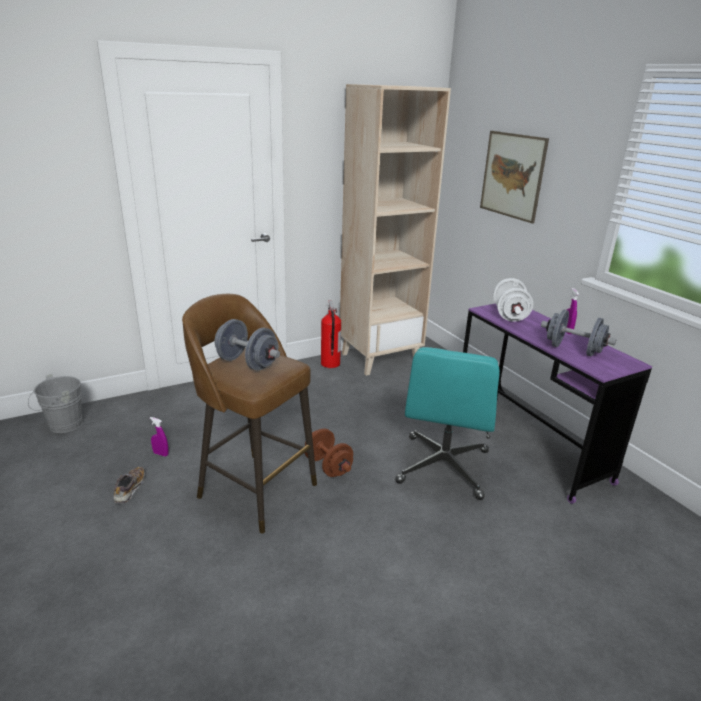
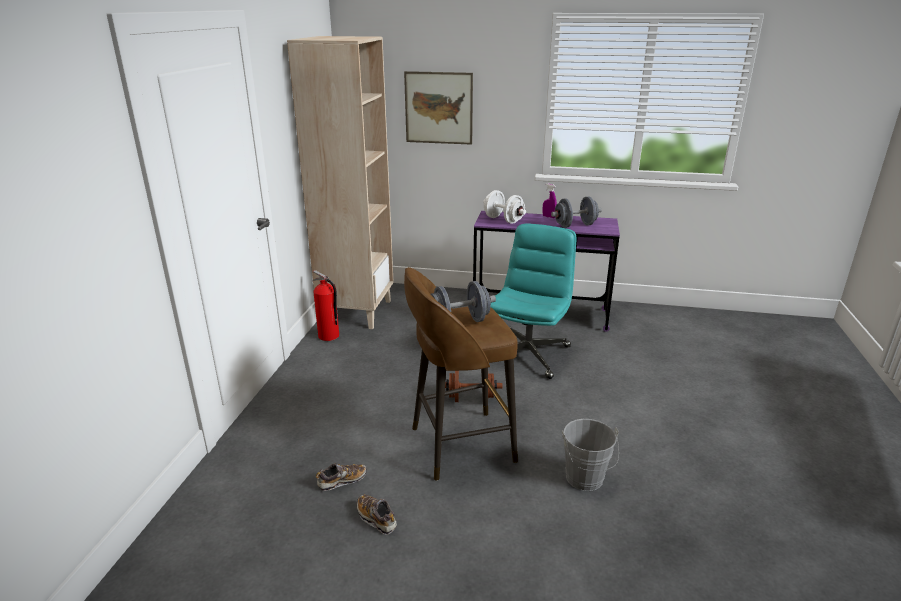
camera: 50 degrees left, 0 degrees up
grey bucket [28,374,83,433] -> grey bucket moved to [562,419,619,491]
purple spray bottle [150,417,169,457] -> shoe [316,463,366,491]
turquoise office chair [395,347,500,500] -> turquoise office chair turned 120 degrees counterclockwise [490,223,576,379]

